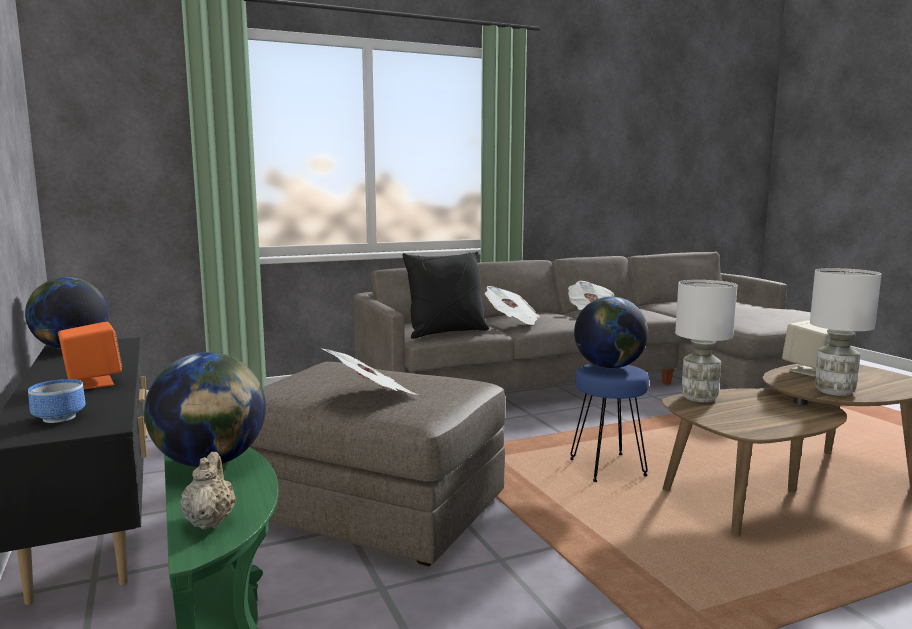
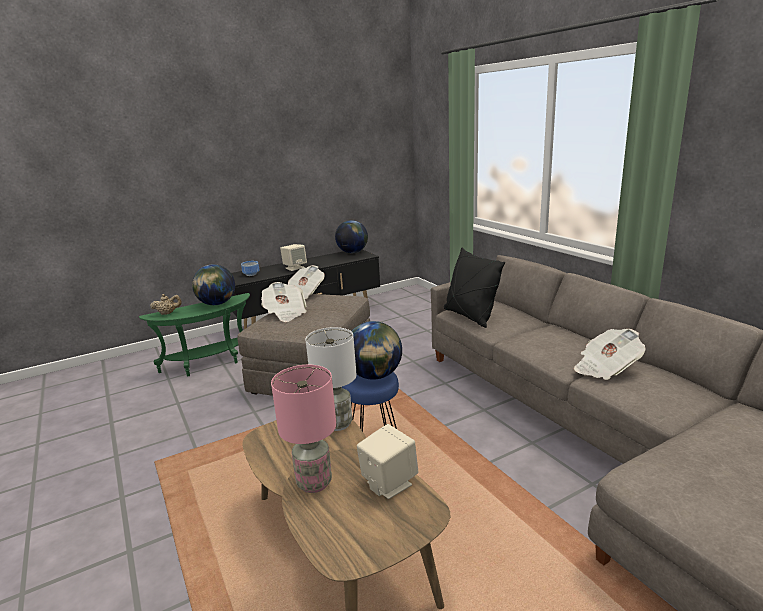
camera: 85 degrees right, 10 degrees up
orange speaker [58,322,122,389] -> beige speaker [280,244,307,271]
newspaper [485,286,540,325] -> newspaper moved to [288,265,325,299]
white table lamp [810,268,882,396] -> pink table lamp [271,365,336,493]

